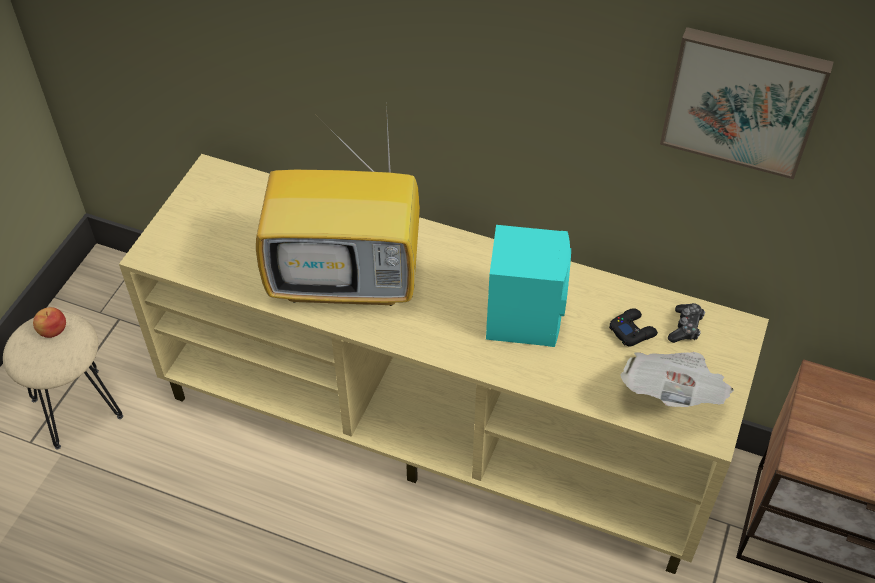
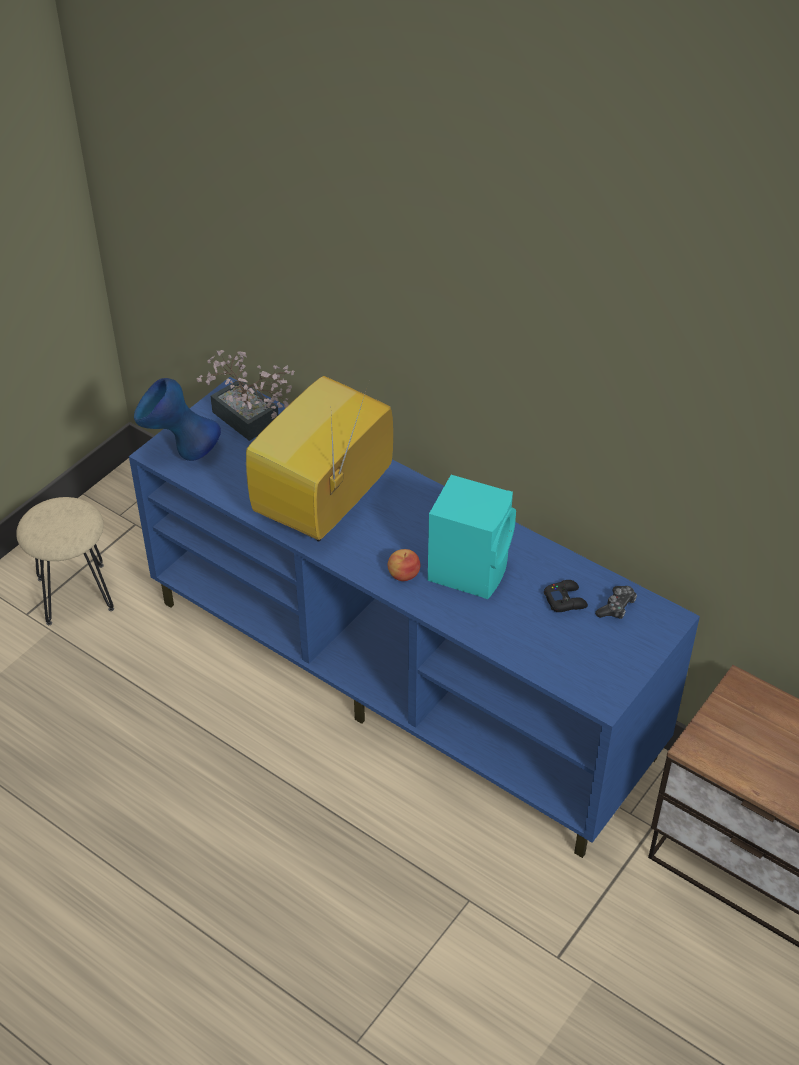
camera: 15 degrees right, 5 degrees down
apple [33,307,66,338] -> apple moved to [388,549,420,581]
beige tv stand [119,154,769,574] -> blue tv stand [129,377,700,858]
television [256,104,420,306] -> television turned 105 degrees clockwise [246,376,393,541]
newspaper [620,352,734,407] -> none
picture [660,27,834,179] -> none
none -> blue vase [134,378,221,461]
none -> potted plant [196,350,295,441]

